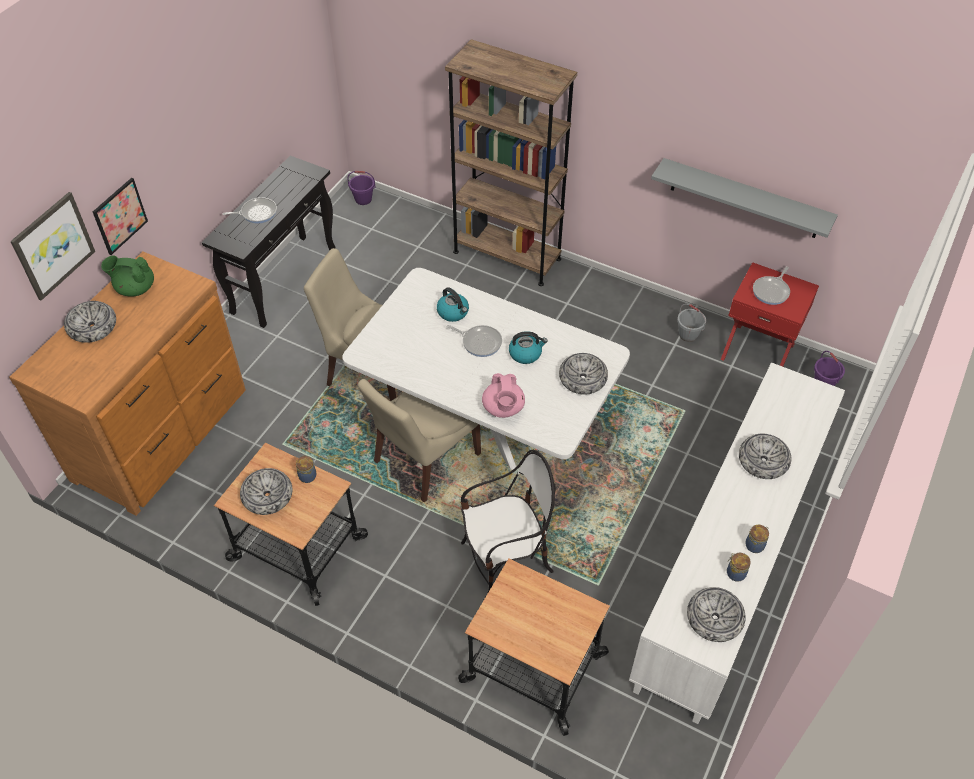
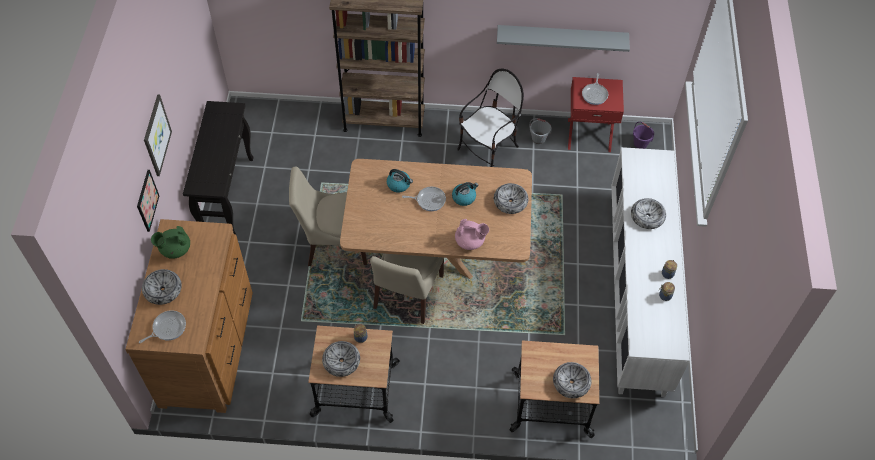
camera: 25 degrees left, 5 degrees up
picture [10,192,95,301] -> picture moved to [144,94,172,176]
frying pan [223,197,277,223] -> frying pan moved to [139,310,186,343]
white dining table [342,268,630,470] -> brown dining table [340,159,532,279]
purple bucket [347,171,375,205] -> none
chair [461,450,556,599] -> chair moved to [457,69,524,167]
pink teapot [482,373,525,418] -> pink teapot turned 45 degrees counterclockwise [455,219,489,250]
bowl [687,587,746,642] -> bowl moved to [553,362,592,398]

